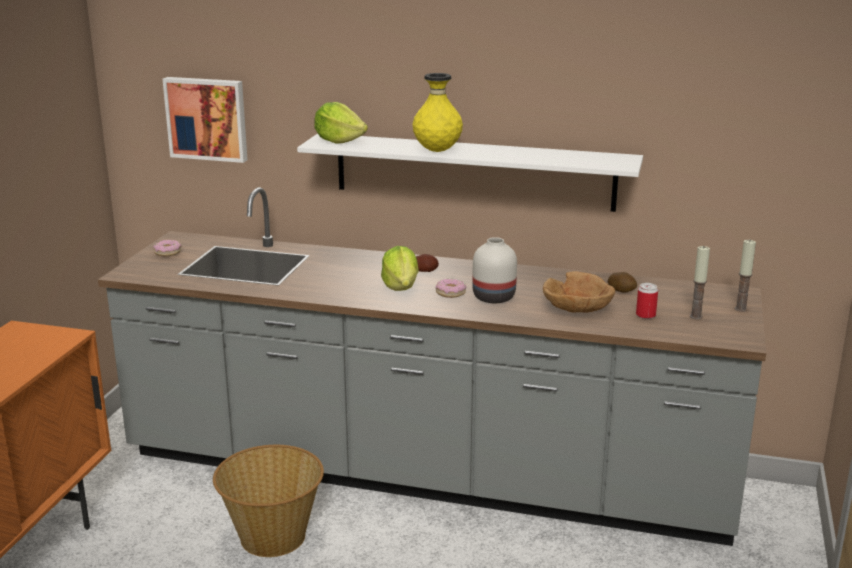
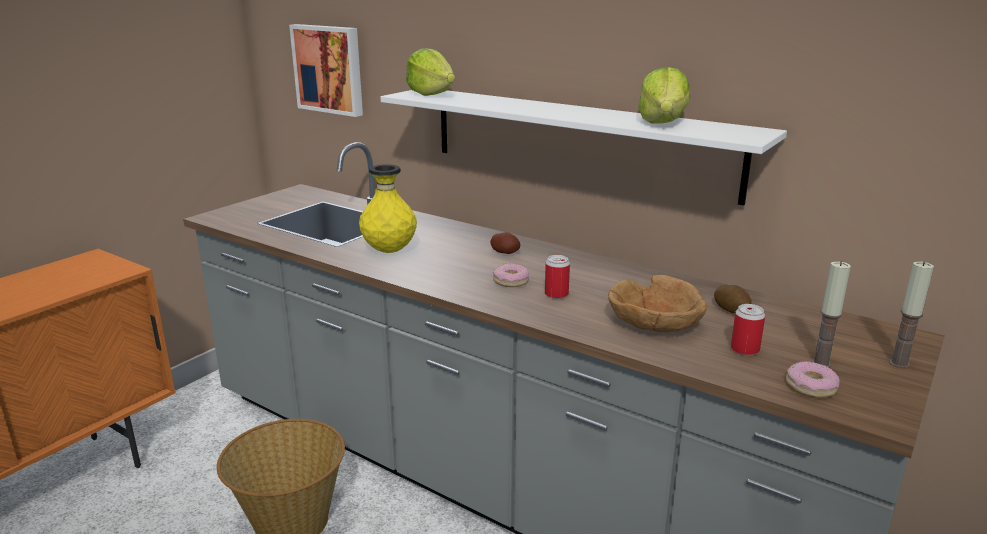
camera: 20 degrees right, 0 degrees up
donut [153,240,181,256] -> donut moved to [786,361,840,398]
lettuce [381,246,419,291] -> lettuce moved to [638,67,690,124]
yellow vase [413,73,463,152] -> yellow vase moved to [359,164,417,253]
white vase [472,237,517,303] -> can [545,255,570,299]

